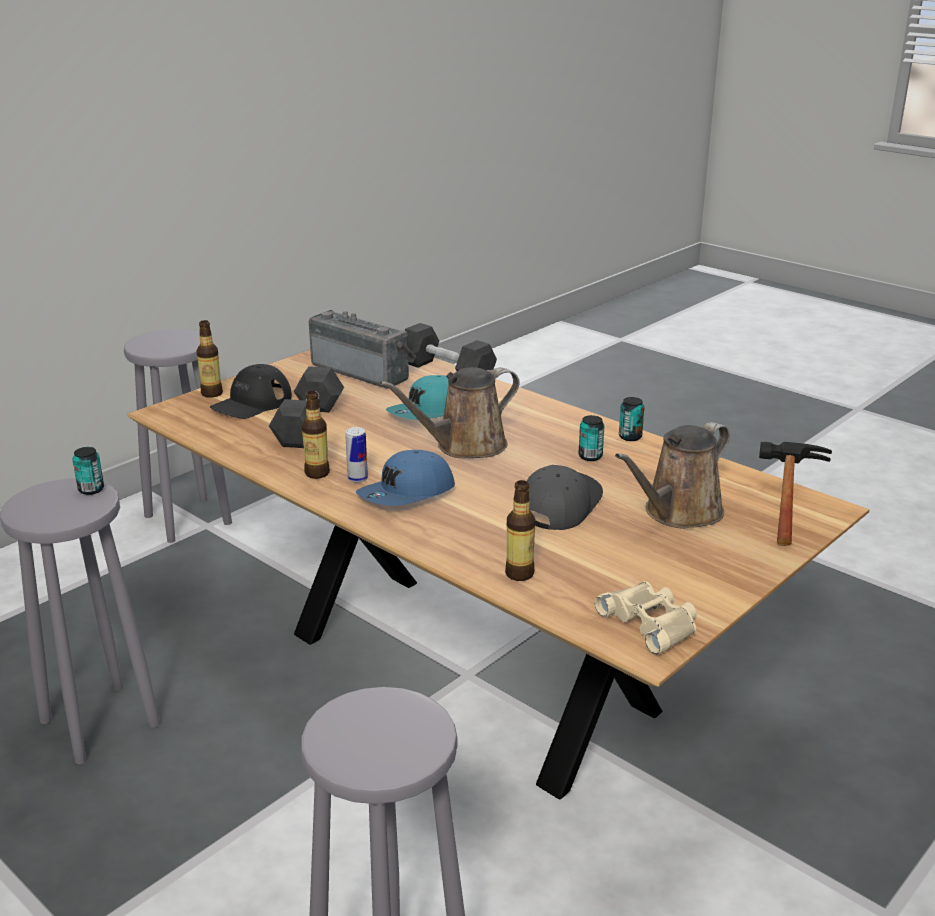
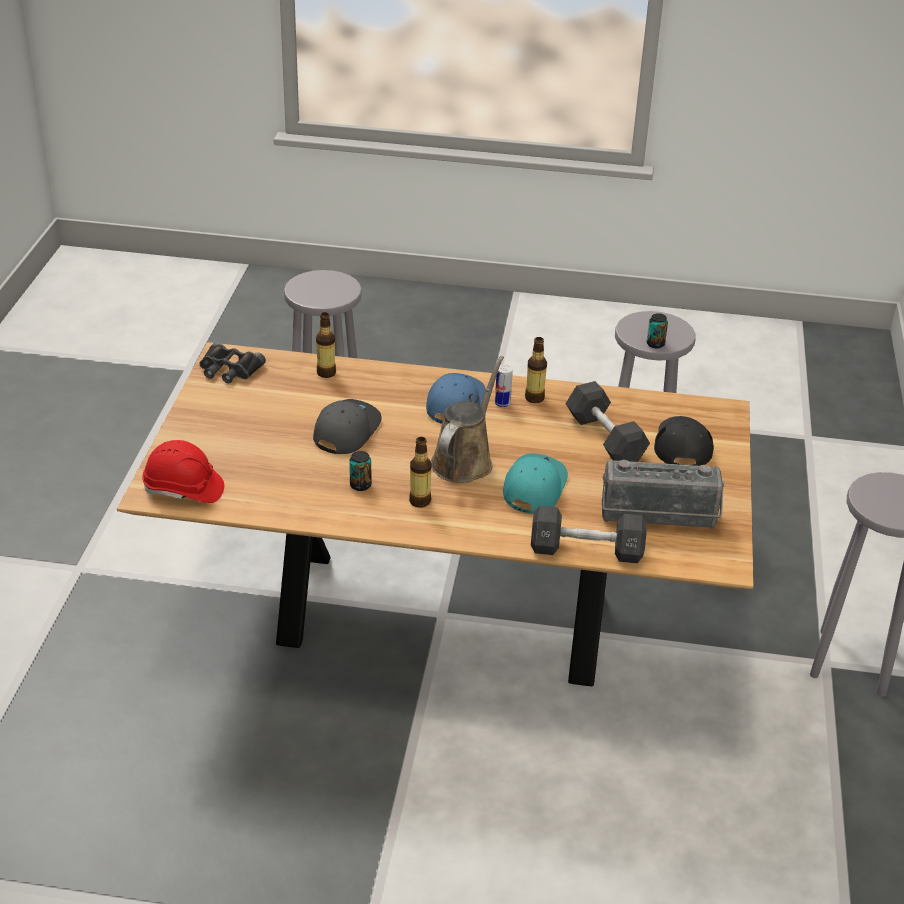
camera: 145 degrees right, 10 degrees up
bottle [196,320,223,398] -> bottle moved to [409,437,432,508]
grey cap [527,465,603,530] -> grey cap turned 150 degrees counterclockwise [313,399,381,454]
beige binoculars [595,581,697,655] -> black binoculars [199,342,266,383]
brown watering can [615,422,730,529] -> none
can [619,397,644,441] -> none
hammer [759,442,832,546] -> red hard hat [142,440,224,503]

